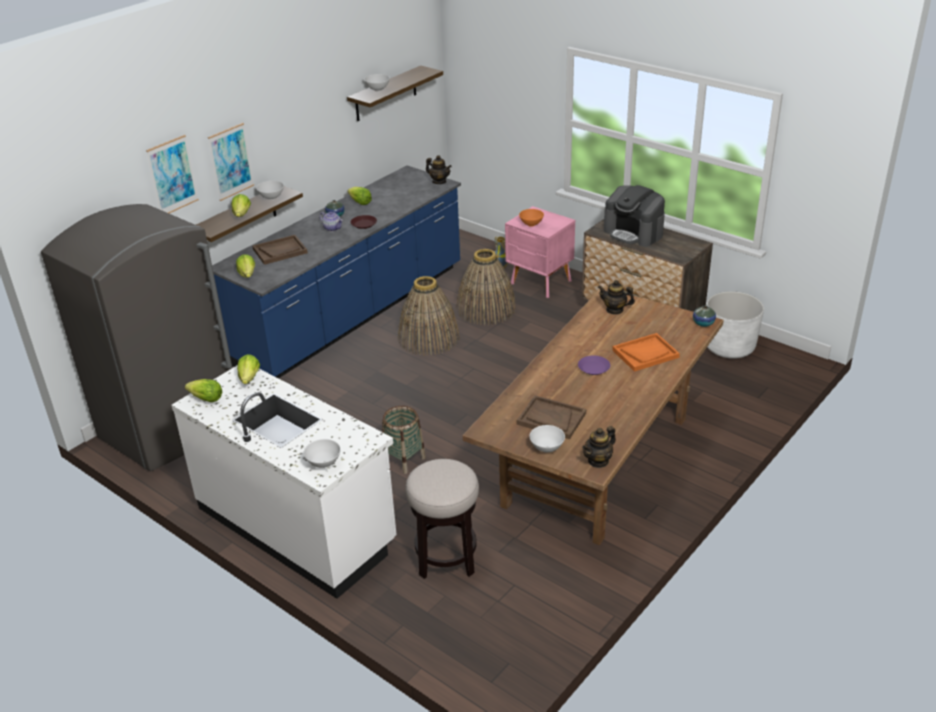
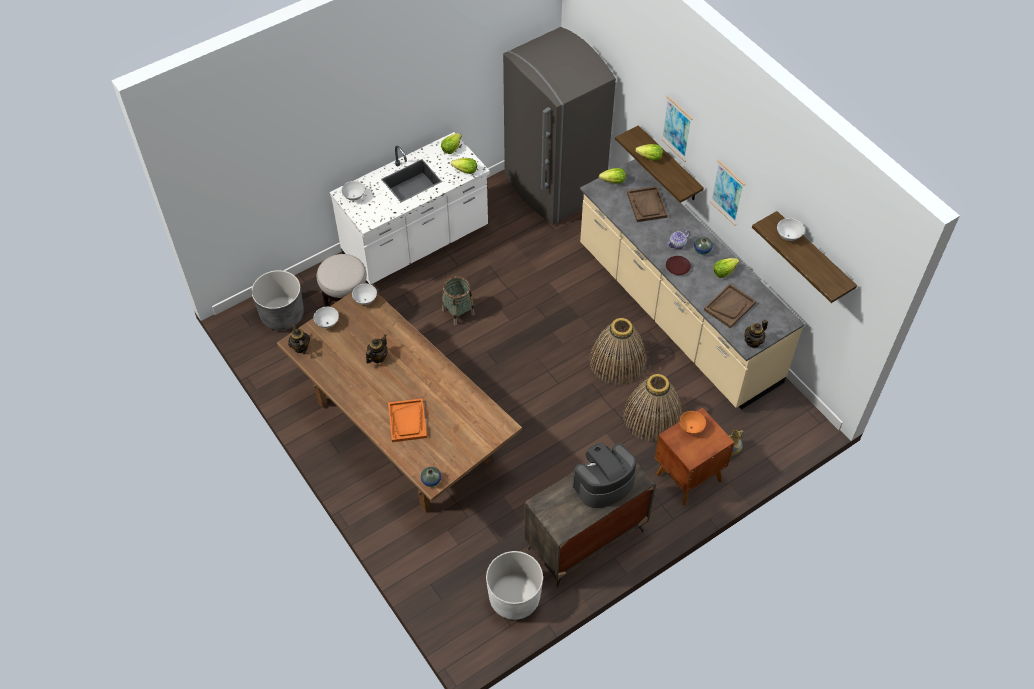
camera: 105 degrees right, 20 degrees up
picture [146,135,199,213] -> picture moved to [710,160,745,226]
blue counter [212,165,461,378] -> beige counter [580,159,805,409]
white bowl [256,181,284,200] -> white bowl moved to [352,284,377,305]
pink nightstand [505,206,575,298] -> brown nightstand [655,407,735,506]
brown tray [517,395,586,439] -> brown tray moved to [704,284,756,329]
purple plate [578,356,610,375] -> none
teapot [598,280,635,315] -> teapot moved to [366,334,388,363]
none -> grey planter [251,270,304,330]

